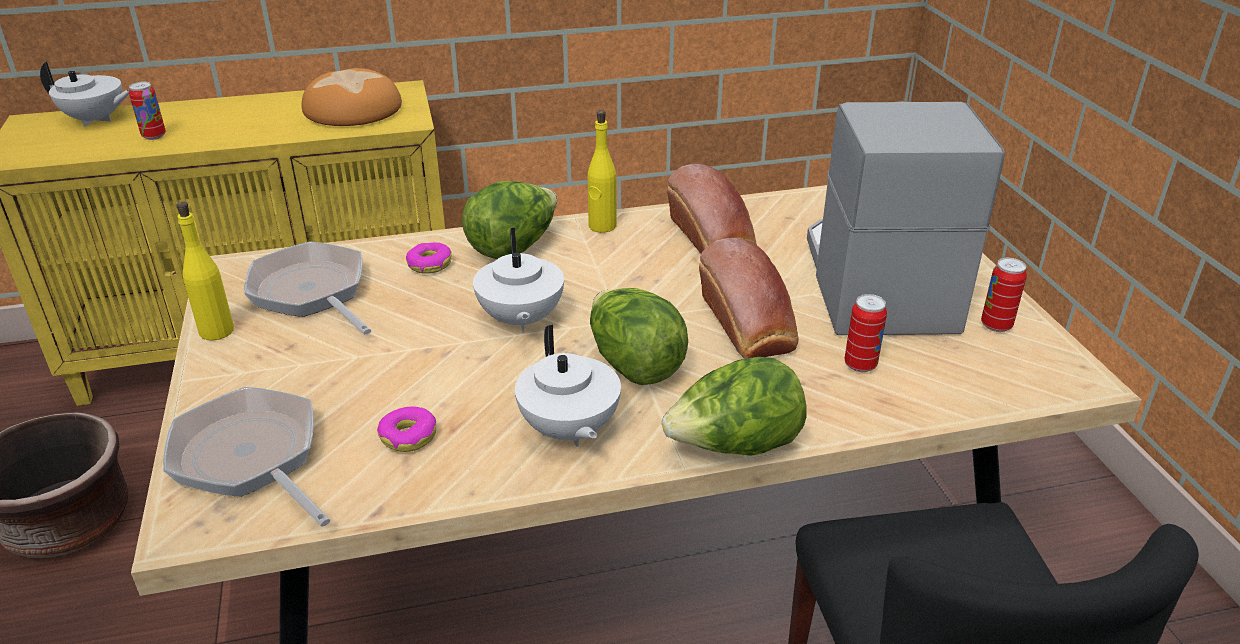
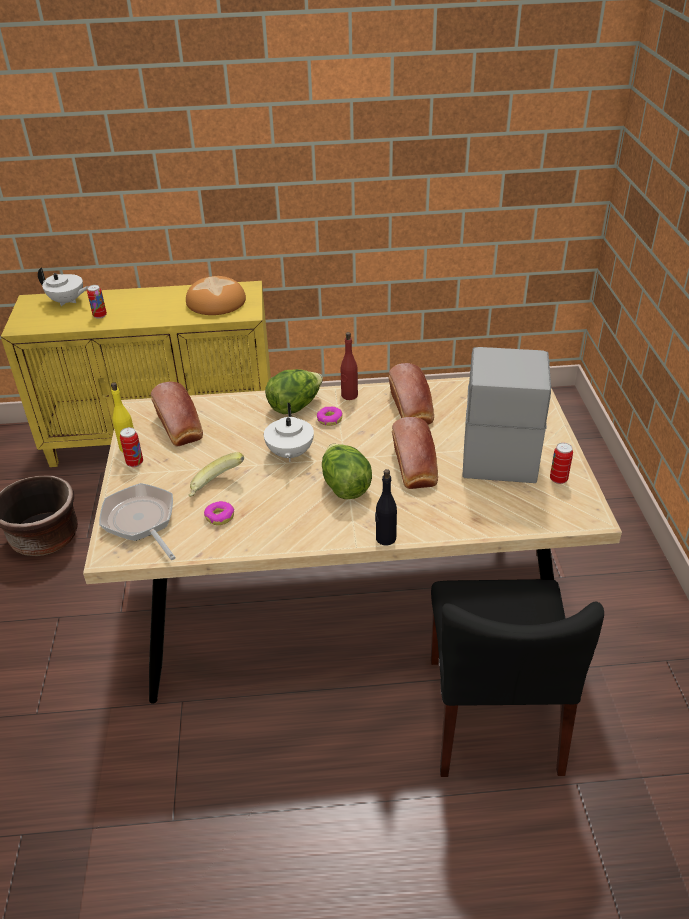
camera: 10 degrees right, 5 degrees up
frying pan [244,241,371,335] -> bread [151,381,203,446]
donut [406,242,452,274] -> donut moved to [317,407,343,426]
white teapot [515,325,621,447] -> none
yellow bottle [588,110,616,233] -> red bottle [341,332,358,400]
lettuce [662,357,806,456] -> black bottle [375,469,397,546]
can [845,294,887,372] -> can moved to [120,427,143,467]
none -> banana [189,452,244,497]

